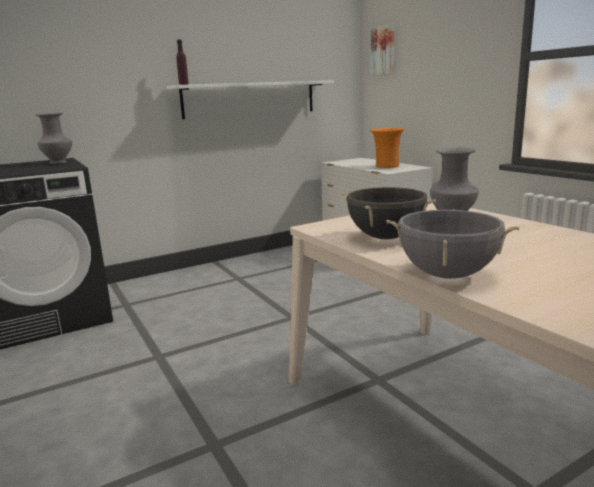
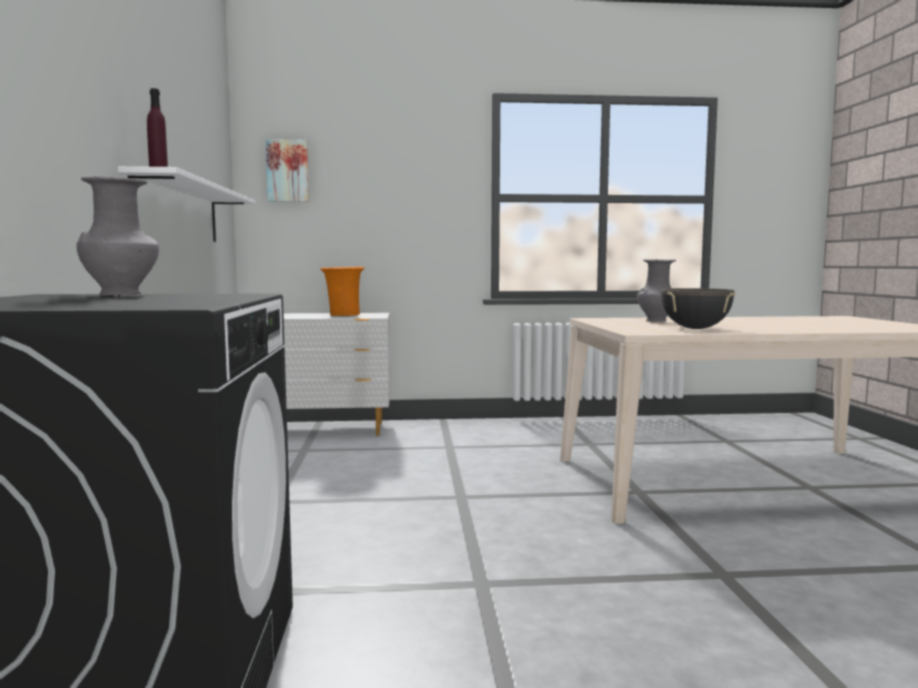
camera: 65 degrees left, 10 degrees down
grey cooking pot [386,209,520,279] -> none

